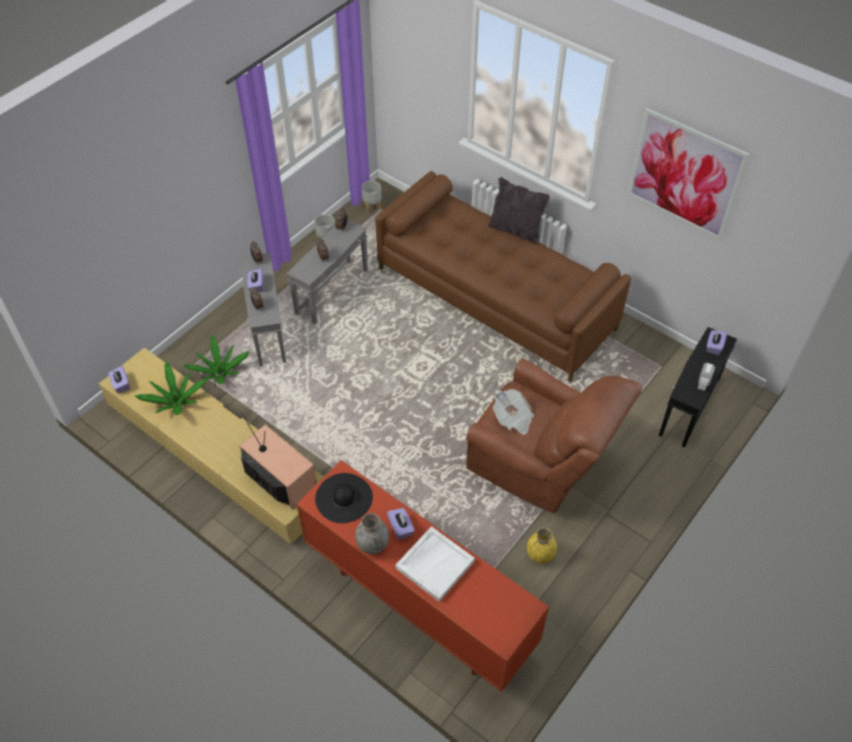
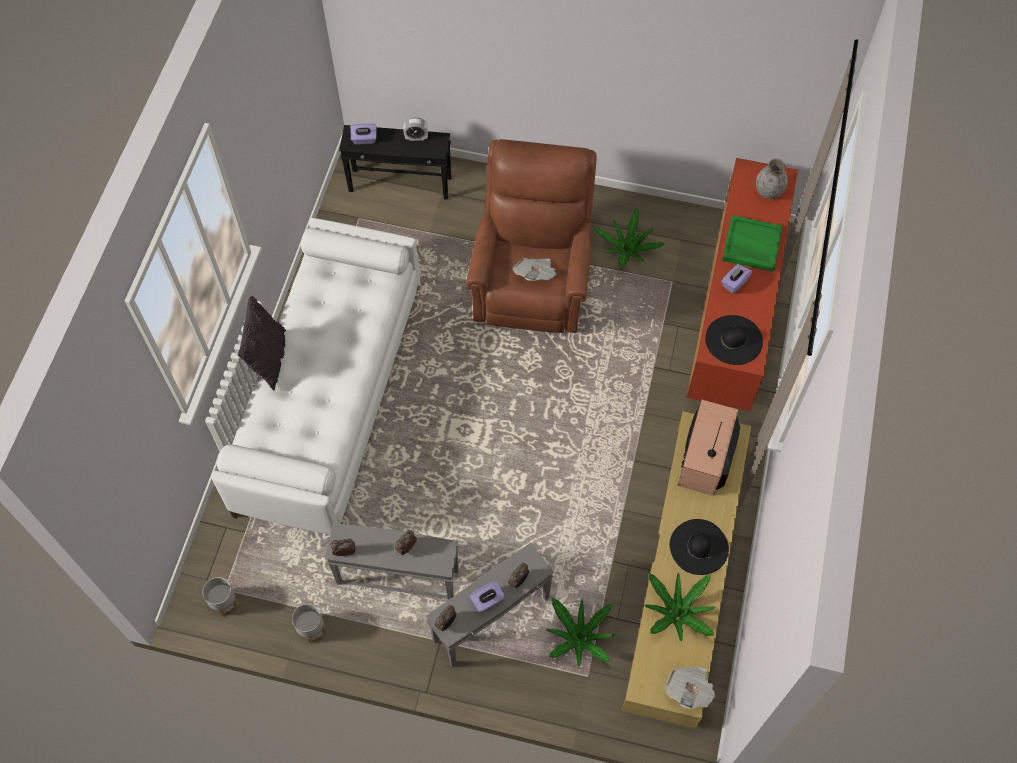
camera: 115 degrees left, 10 degrees up
purple tissue box [109,366,130,393] -> newspaper [665,666,716,709]
grey vase [355,513,389,554] -> grey vase moved to [756,159,788,199]
brown sofa [375,171,631,382] -> white sofa [212,218,420,535]
white tray [395,526,475,602] -> green tray [722,215,783,272]
yellow vase [527,528,557,564] -> potted plant [595,207,664,265]
picture [627,108,750,240] -> none
none -> black hat [670,519,729,575]

